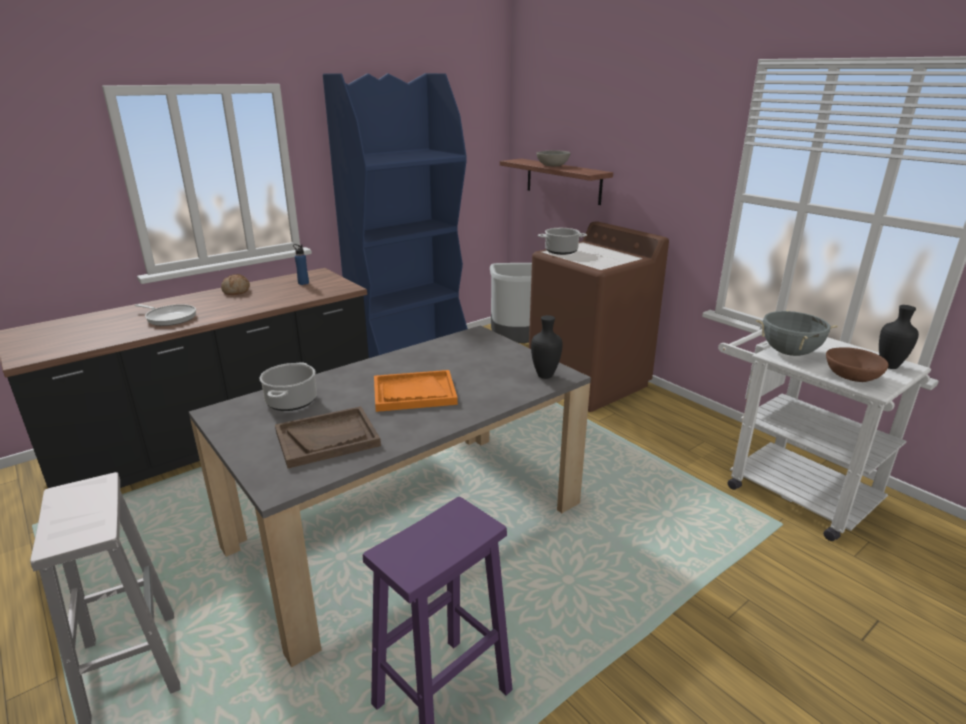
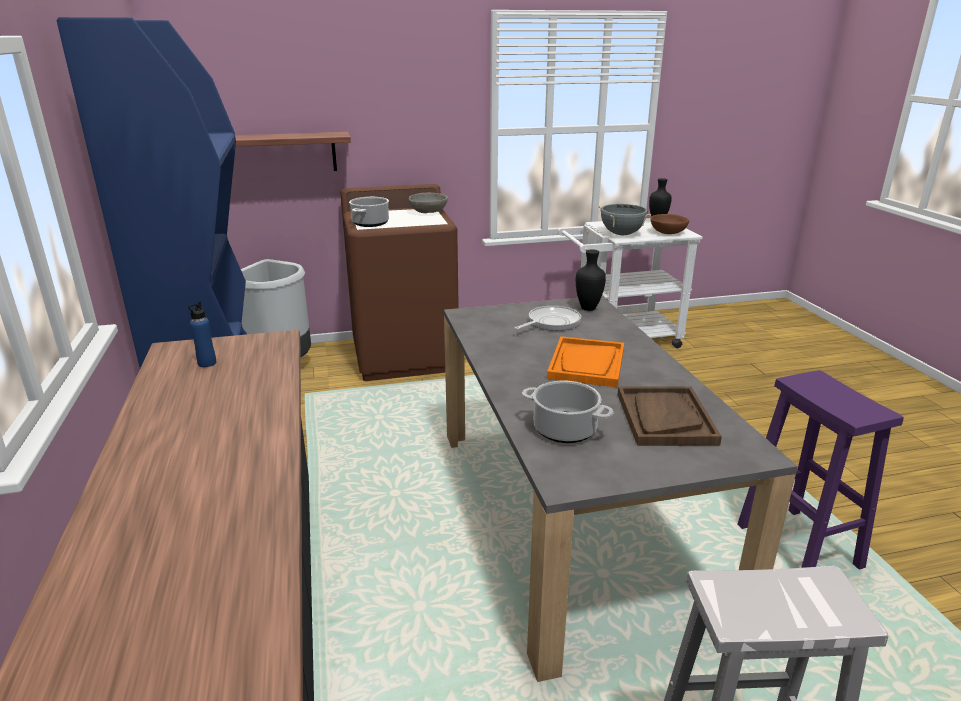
camera: 65 degrees left, 0 degrees up
frying pan [135,304,196,326] -> frying pan moved to [515,306,581,331]
bread [221,274,250,295] -> none
grey bowl [536,150,571,167] -> grey bowl moved to [409,193,448,213]

